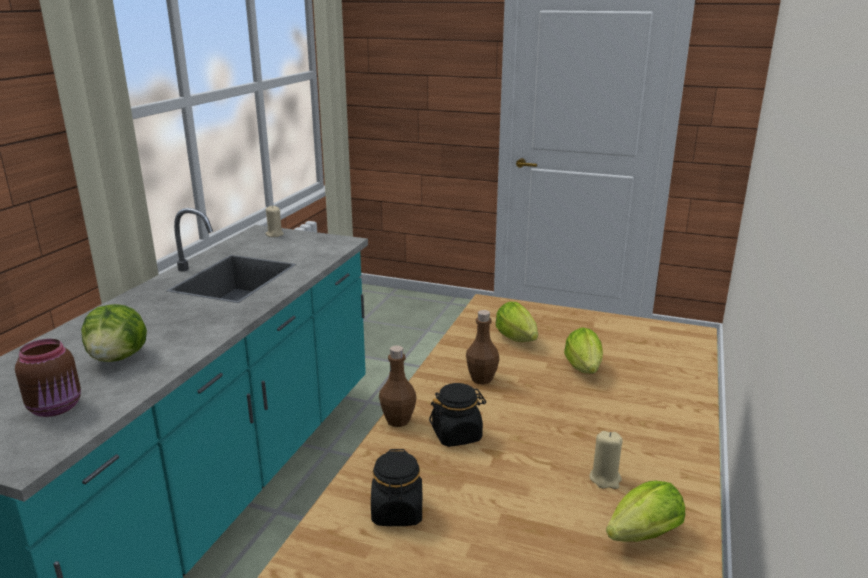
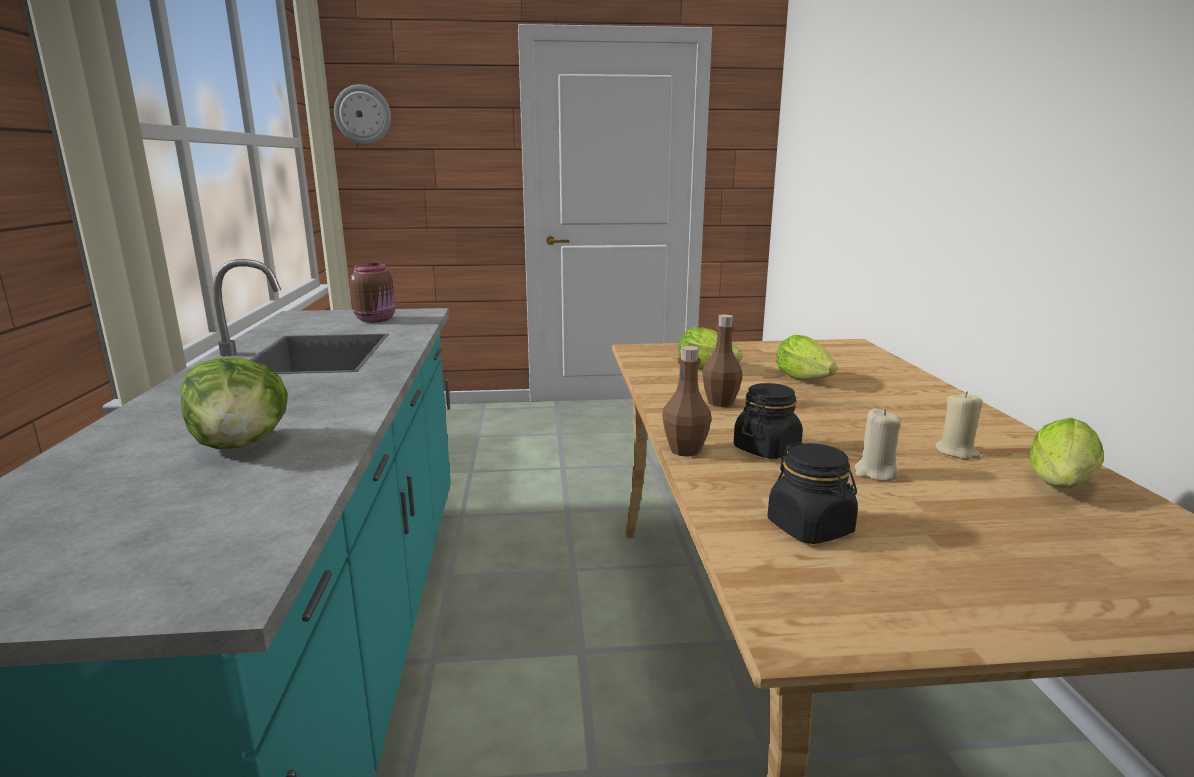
camera: 25 degrees left, 5 degrees down
brown jar [15,339,81,417] -> brown jar moved to [350,263,395,323]
beige candle [265,206,284,237] -> beige candle moved to [854,409,901,481]
none -> wall clock [334,84,391,144]

